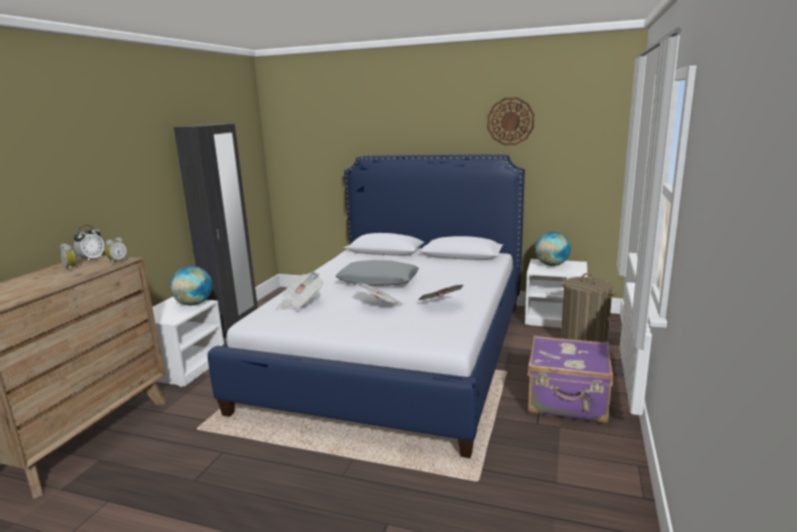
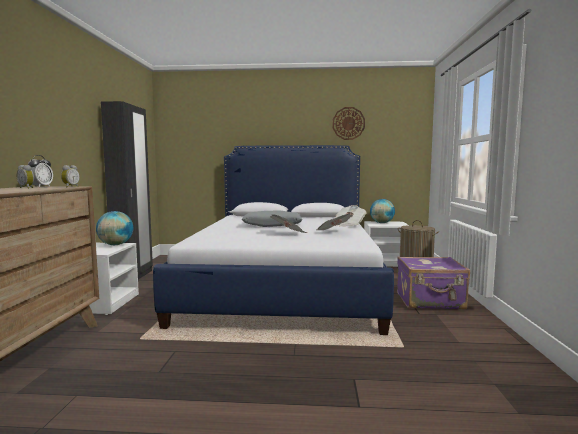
camera: 15 degrees left, 10 degrees down
newspaper [277,272,323,310] -> newspaper moved to [336,205,366,227]

